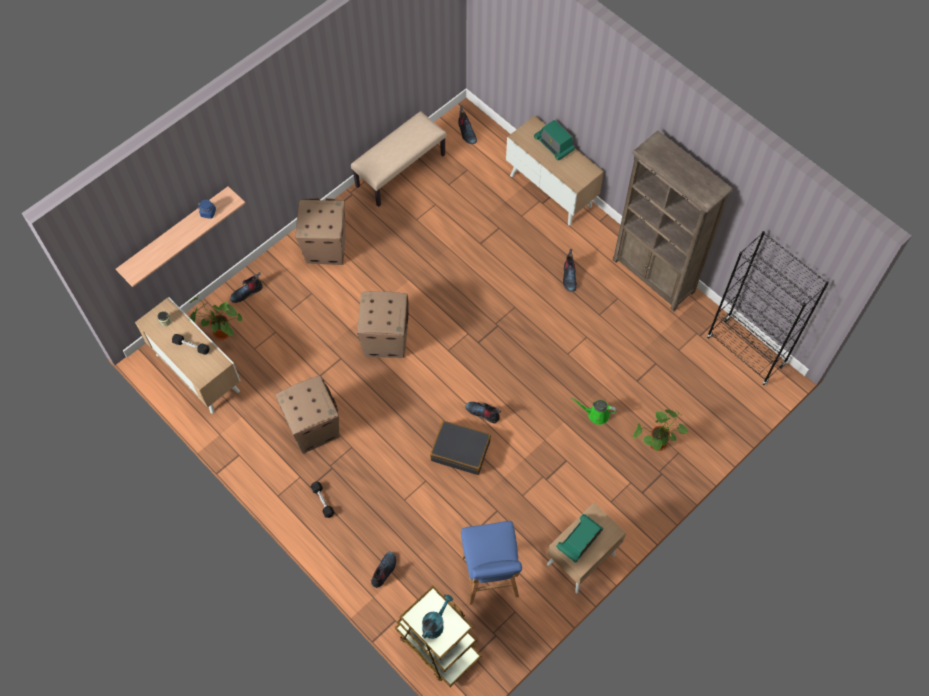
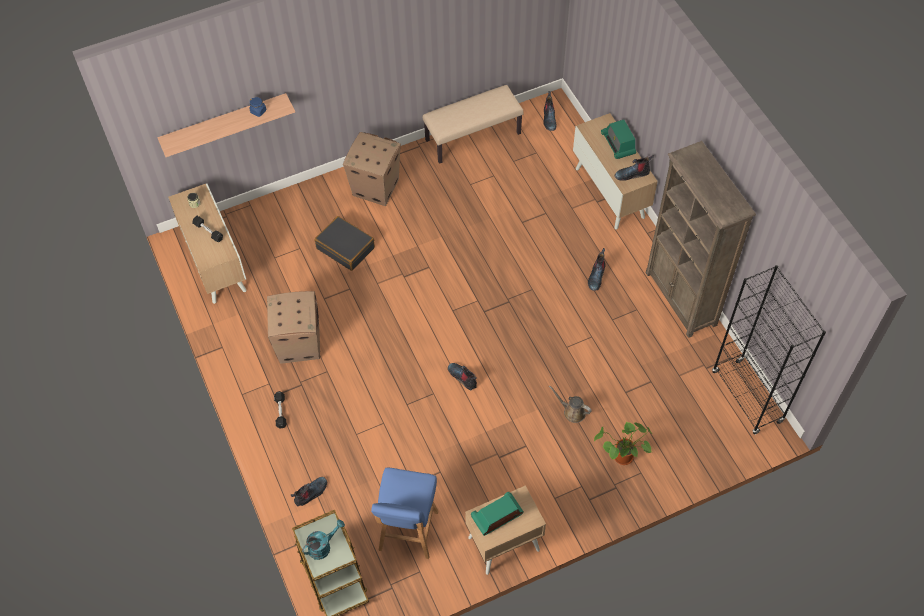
camera: 20 degrees right, 5 degrees down
potted plant [189,294,243,340] -> none
boot [230,272,263,303] -> boot moved to [615,155,654,181]
cardboard box [357,291,409,358] -> none
black suitcase [430,421,491,475] -> black suitcase moved to [314,216,375,271]
green watering can [571,397,617,425] -> brown watering can [549,385,592,423]

